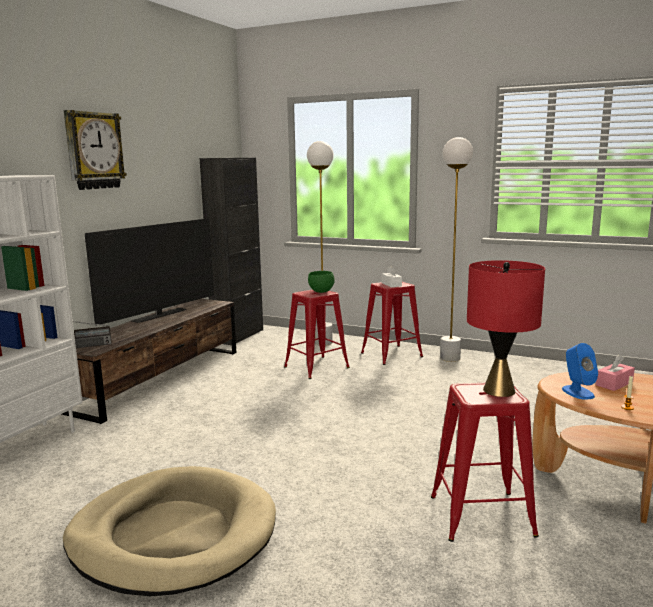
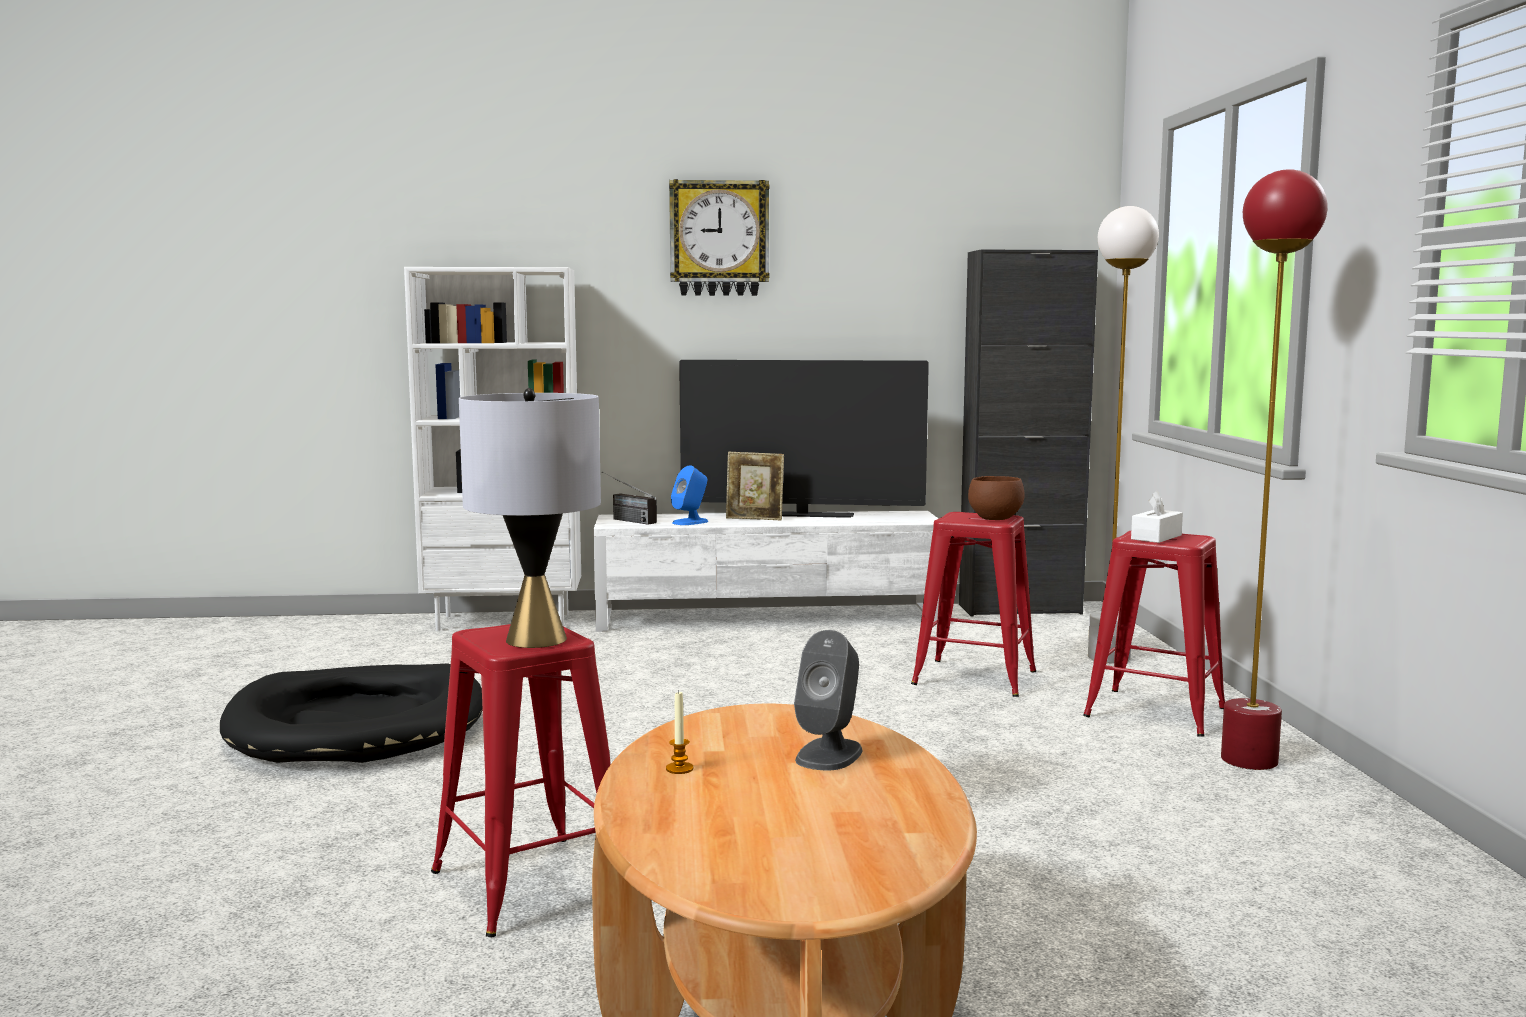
camera: 60 degrees right, 5 degrees down
brown tv stand [62,299,236,424] -> white tv stand [593,511,939,632]
beige dog bed [63,466,276,596] -> black dog bed [220,663,483,763]
green bowl [308,271,335,293] -> brown bowl [968,476,1025,520]
white floor lamp [440,137,473,362] -> red floor lamp [1221,169,1327,770]
red table lamp [467,260,545,397] -> grey table lamp [459,388,601,648]
blue speaker [562,343,598,400] -> blue speaker moved to [671,466,708,525]
pink tissue box [596,355,635,391] -> grey speaker [794,630,862,771]
none -> picture frame [726,452,784,521]

